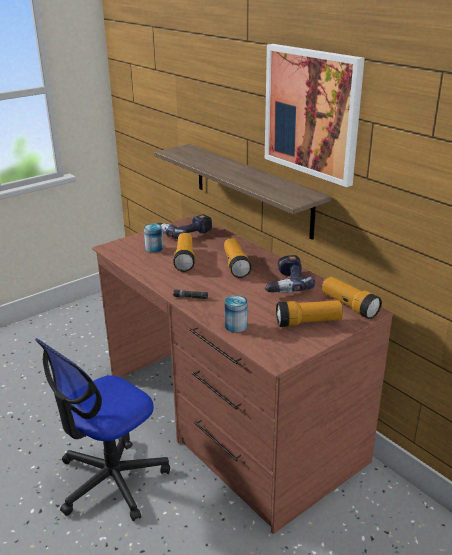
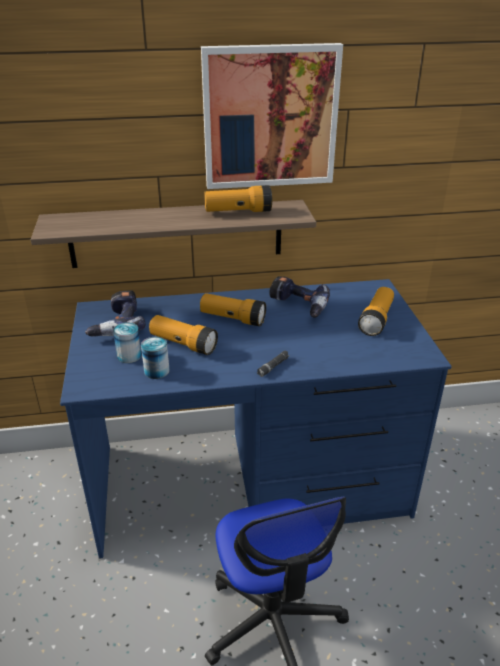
camera: 60 degrees left, 5 degrees up
brown desk [92,215,393,534] -> blue desk [60,279,452,558]
can [225,295,247,333] -> can moved to [141,337,170,379]
flashlight [322,277,382,319] -> flashlight moved to [204,185,272,212]

